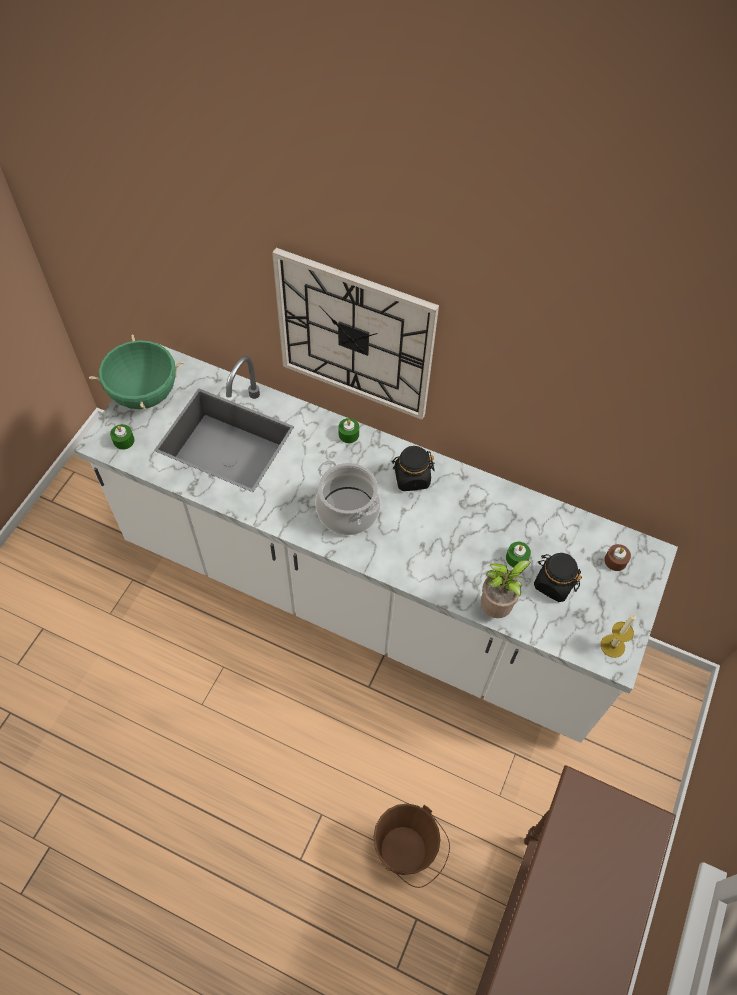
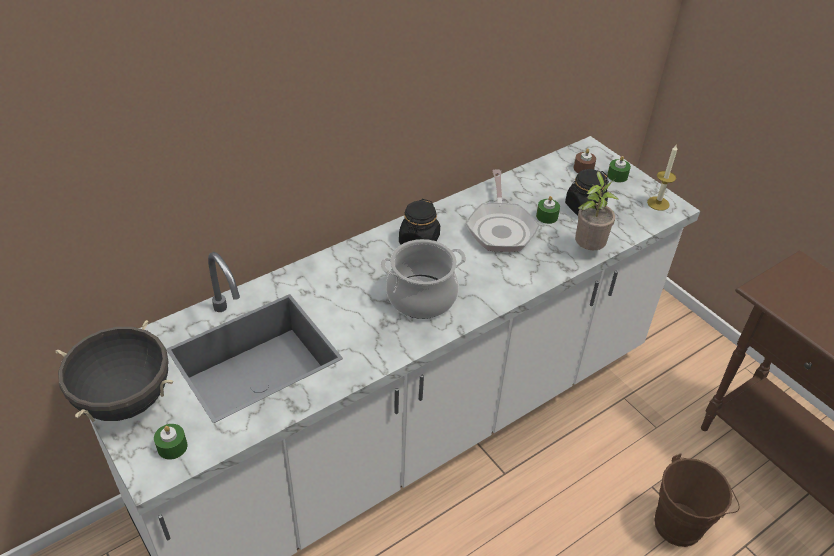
camera: 60 degrees left, 15 degrees down
green cooking pot [89,335,184,411] -> black cooking pot [56,320,173,422]
wall clock [272,248,439,420] -> none
green candle [338,418,359,443] -> green candle moved to [607,156,631,182]
none -> frying pan [466,170,540,252]

